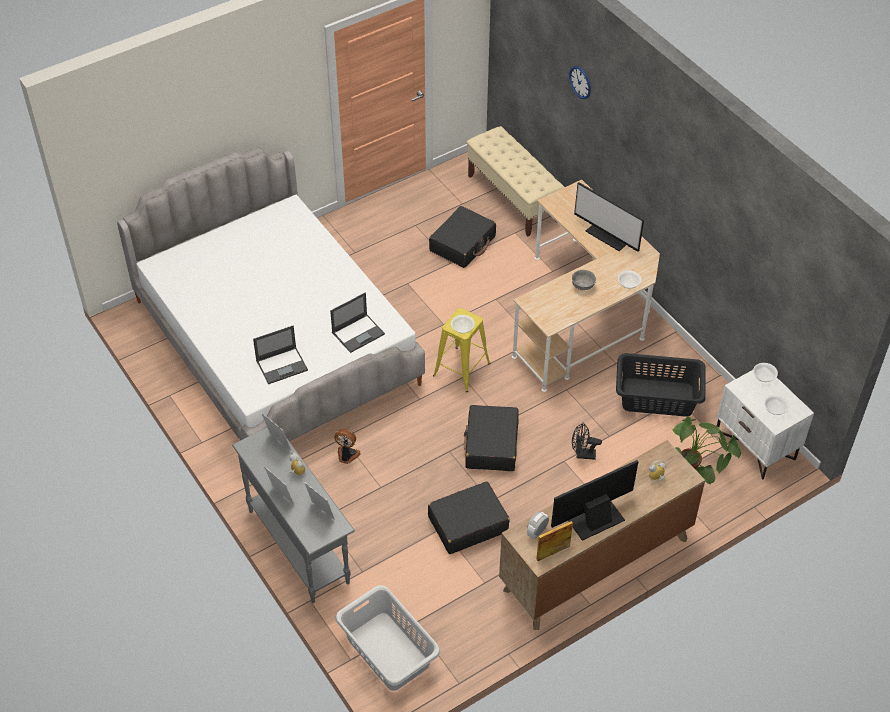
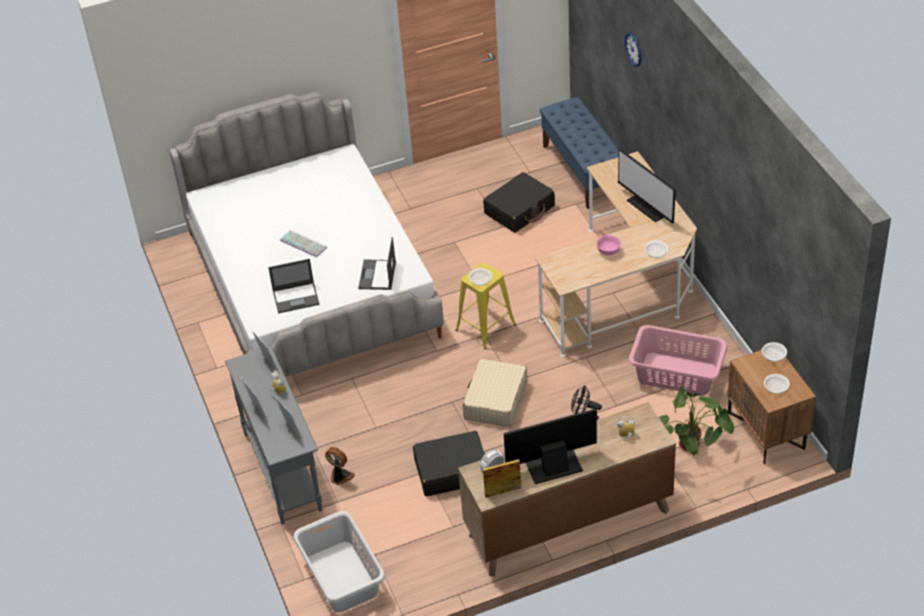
camera: 15 degrees right, 5 degrees down
laptop [330,292,385,353] -> laptop turned 120 degrees clockwise [358,237,396,290]
fan [334,429,361,464] -> fan moved to [325,447,355,485]
black suitcase [464,405,519,471] -> beige suitcase [463,359,527,427]
beige bench [467,126,564,237] -> blue bench [540,97,619,209]
grey bowl [572,270,596,290] -> pink bowl [597,235,621,255]
black laundry basket [616,353,706,417] -> pink laundry basket [628,325,728,396]
white nightstand [717,370,814,480] -> brown nightstand [727,350,816,464]
none -> keyboard [280,230,327,257]

